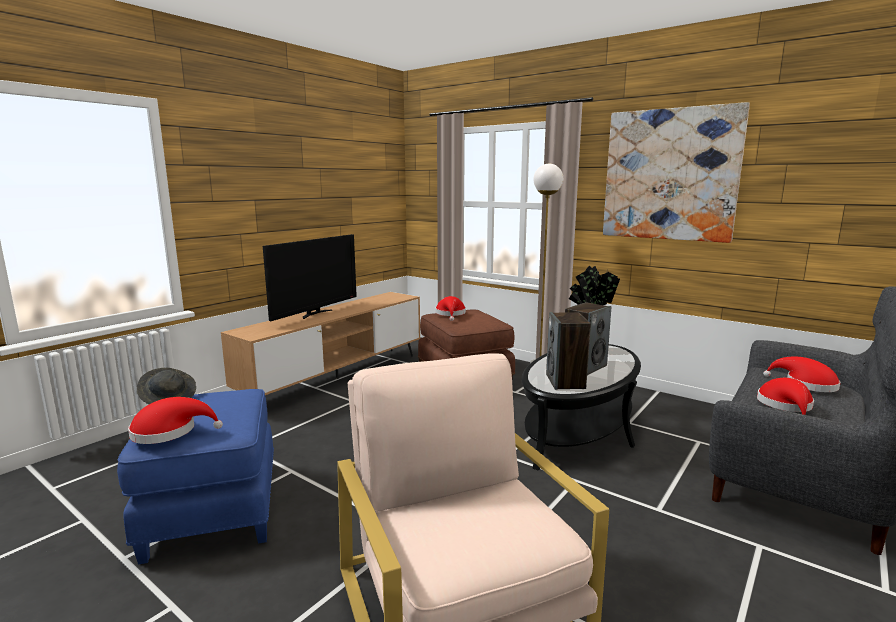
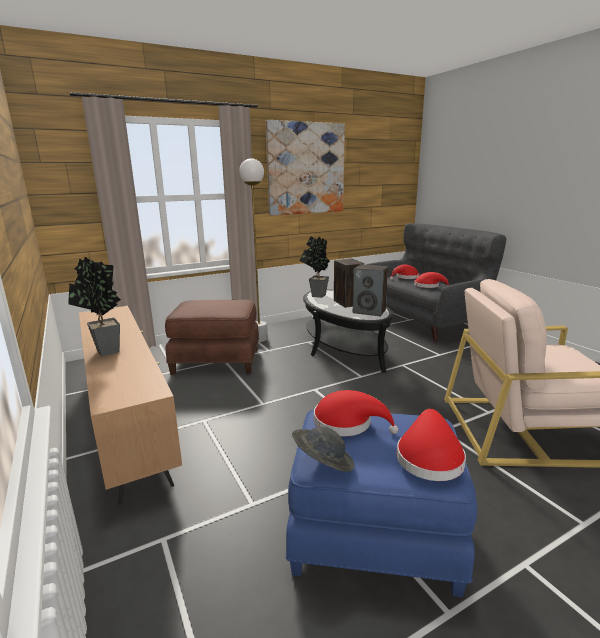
camera: 65 degrees left, 5 degrees up
television [263,234,357,321] -> potted plant [68,256,121,356]
red hat [436,296,466,321] -> red hat moved to [314,390,398,436]

